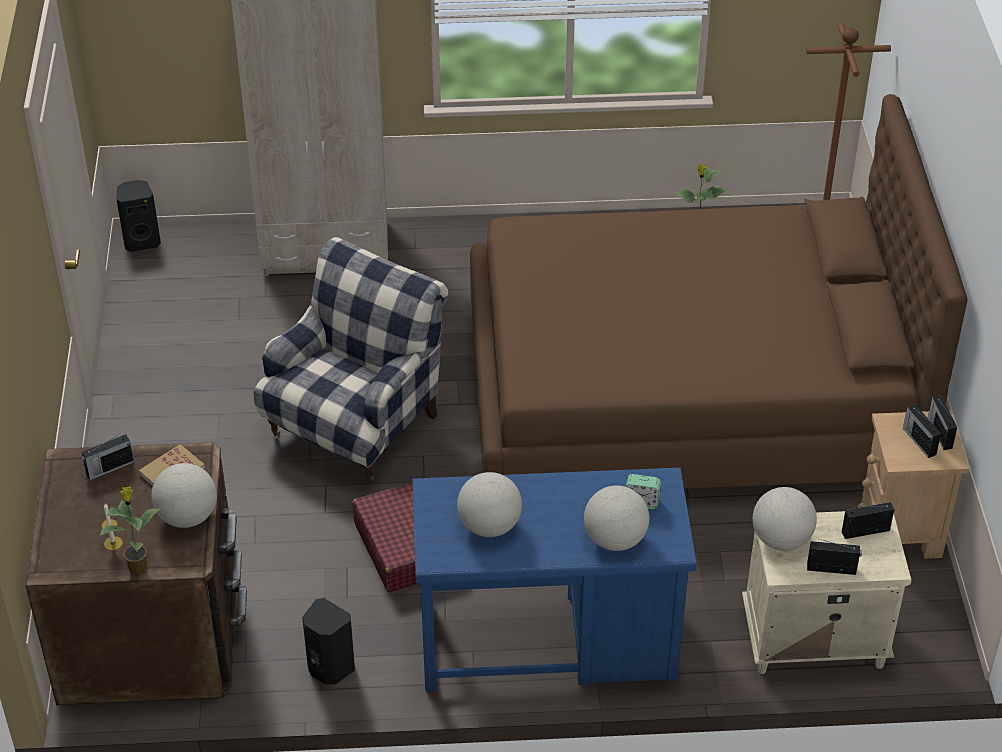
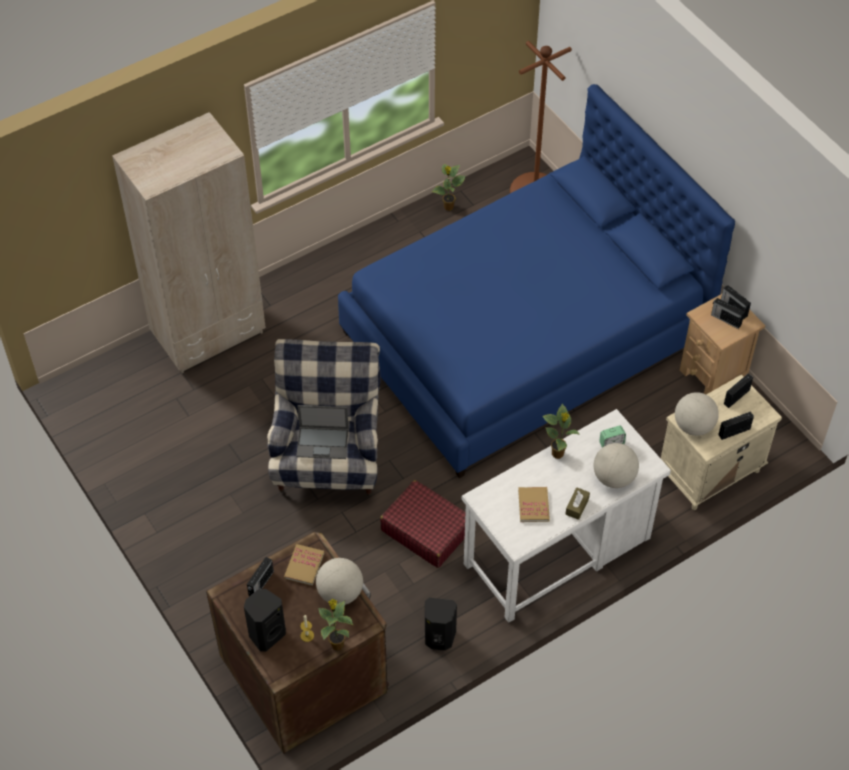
camera: 30 degrees left, 10 degrees up
black speaker [117,180,161,252] -> black speaker moved to [244,589,286,651]
blue desk [413,468,696,691] -> white desk [462,409,671,623]
globe [457,472,522,537] -> book [518,487,550,522]
brown bed [470,94,968,489] -> blue bed [338,84,735,478]
none -> laptop [296,405,349,459]
none -> potted plant [542,403,579,459]
none -> brown tissue box [565,487,590,520]

